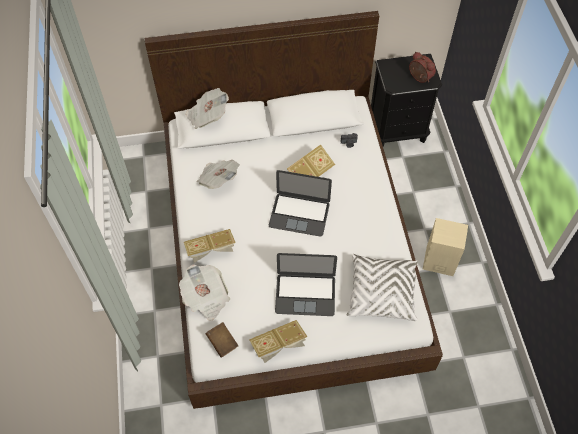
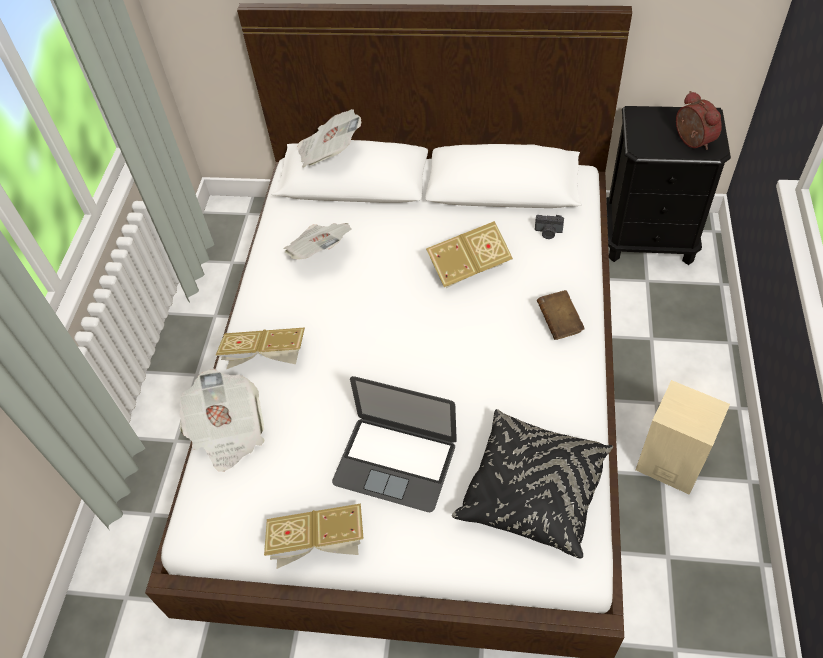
camera: 20 degrees right, 5 degrees down
brown book [205,322,238,357] -> brown book moved to [537,290,585,340]
laptop [269,170,332,237] -> none
white pillow [347,254,418,321] -> black pillow [452,409,613,558]

